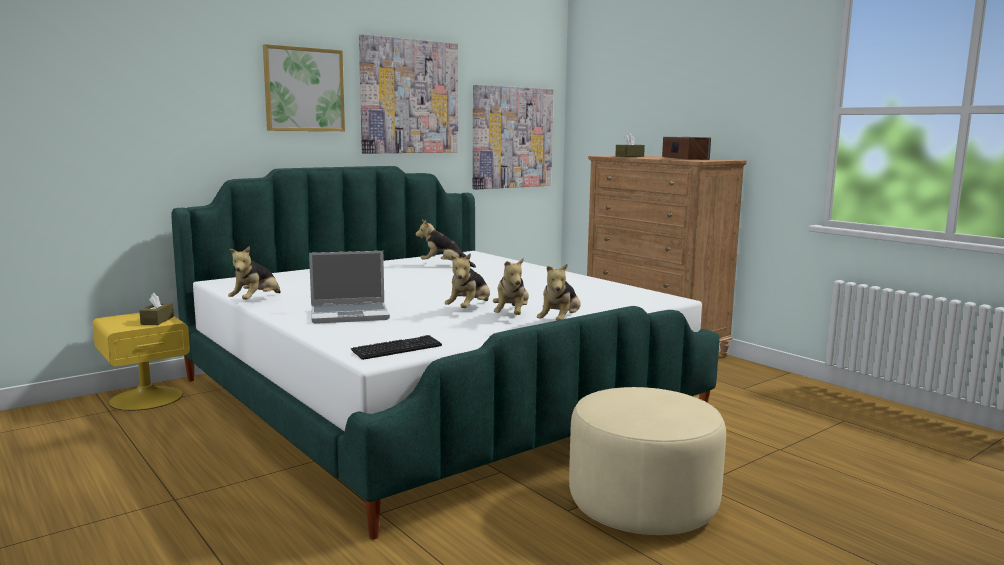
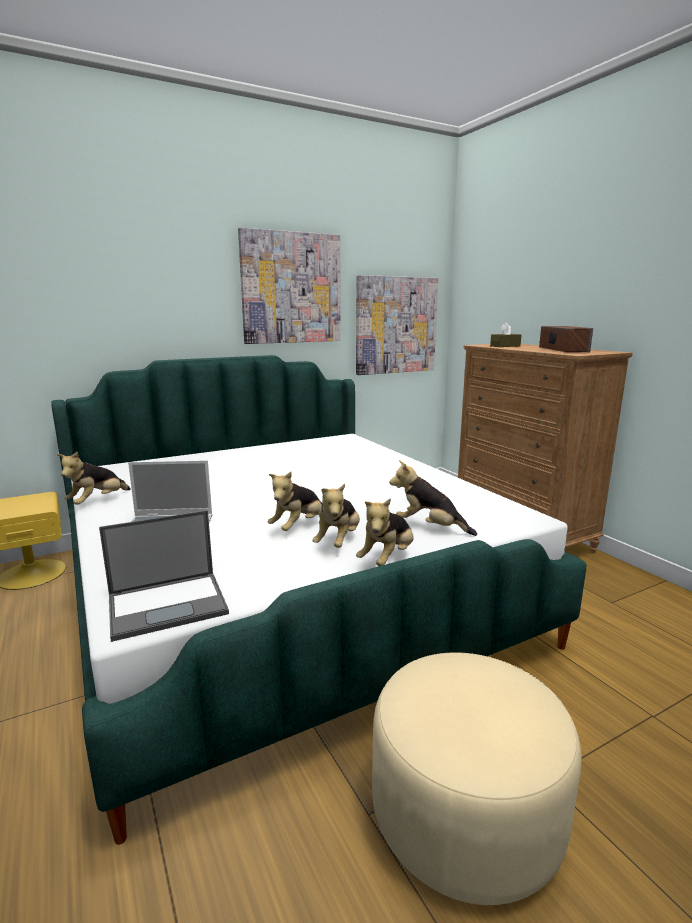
camera: 10 degrees right, 5 degrees up
brown tissue box [139,293,174,325] -> none
picture [263,44,345,131] -> none
keyboard [351,335,442,360] -> laptop [99,510,229,642]
plush toy [415,220,476,268] -> plush toy moved to [390,460,477,536]

